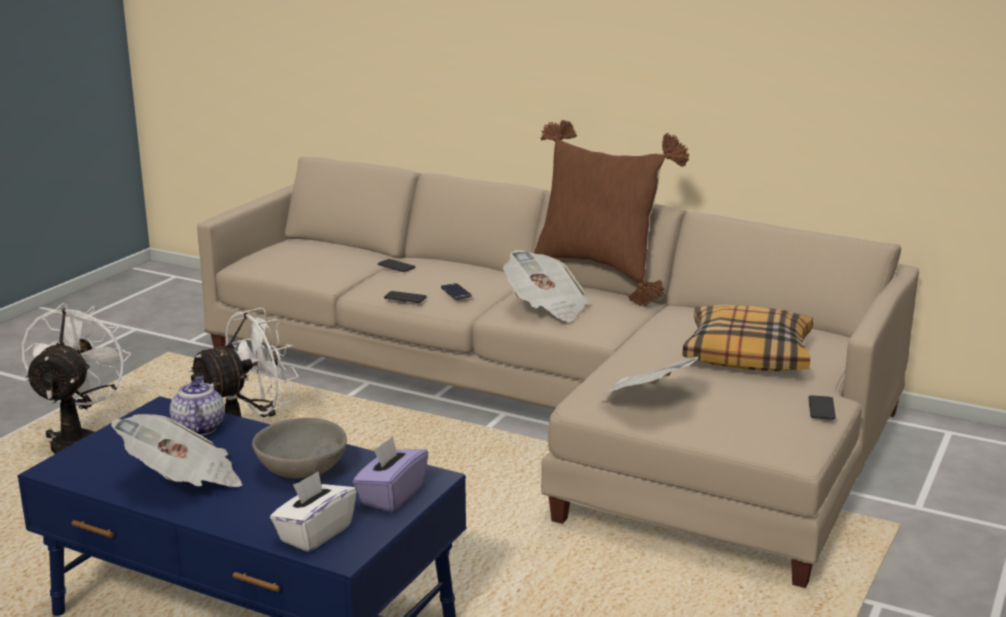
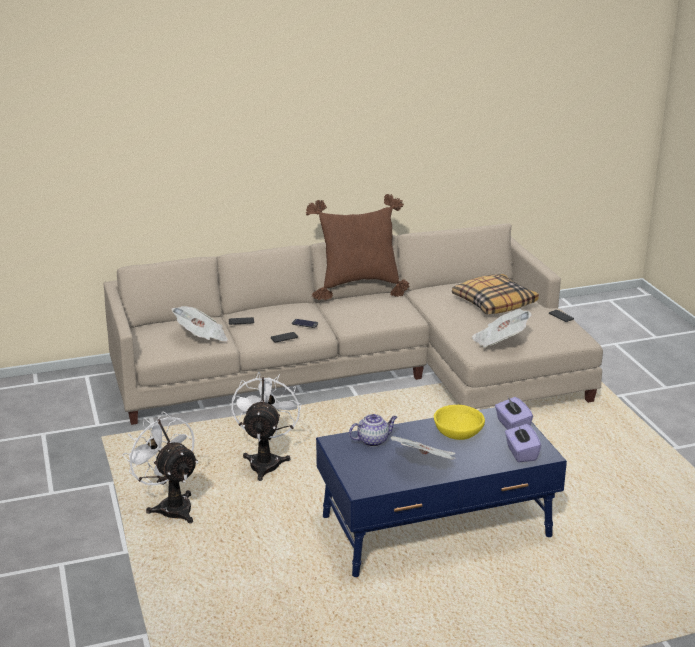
camera: 45 degrees left, 5 degrees up
teapot [170,376,225,436] -> teapot turned 120 degrees clockwise [349,414,397,447]
grey bowl [252,418,347,478] -> yellow bowl [434,405,485,440]
white tissue box [270,471,357,552] -> purple tissue box [505,424,541,462]
newspaper [503,250,590,322] -> newspaper moved to [172,306,228,342]

